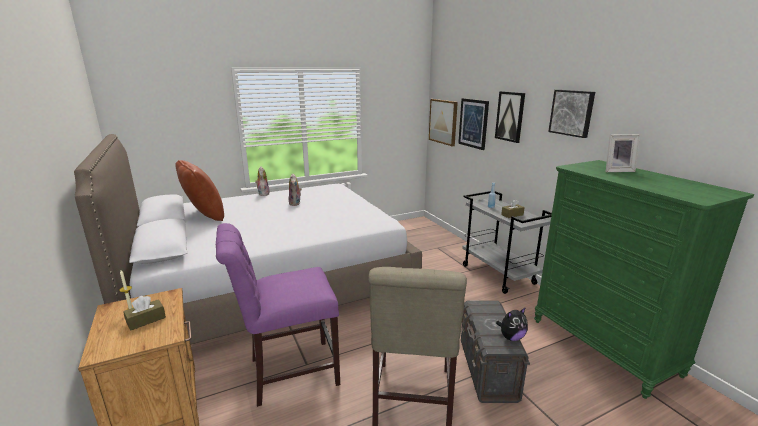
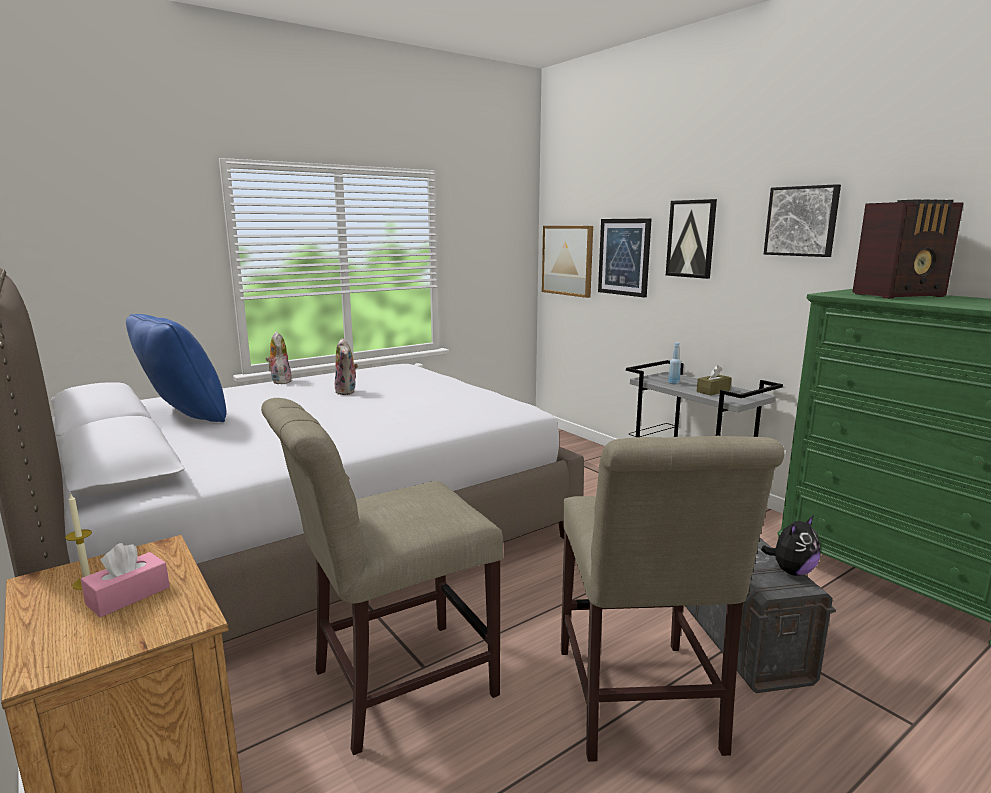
camera: 10 degrees left, 5 degrees down
brown tissue box [123,296,166,331] -> pink tissue box [80,543,170,617]
brown pillow [175,160,224,221] -> blue pillow [126,314,227,422]
purple chair [216,223,340,407] -> beige chair [261,398,504,755]
picture frame [606,134,640,172] -> radio [853,199,964,299]

